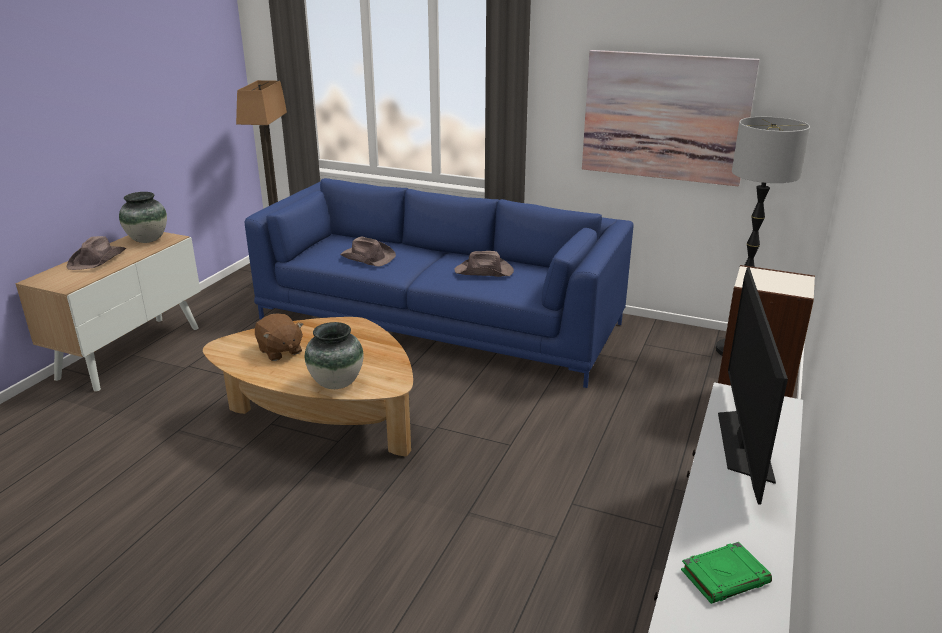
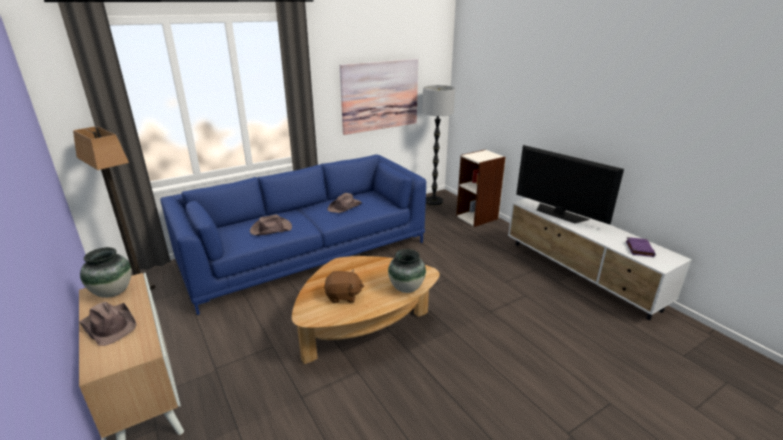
camera: 55 degrees left, 0 degrees up
green book [681,542,772,604] -> purple book [626,237,655,257]

